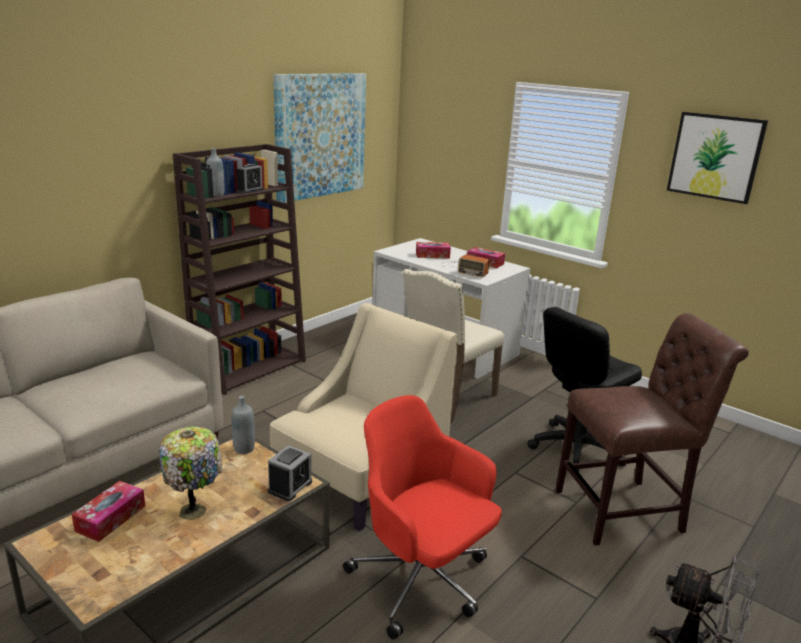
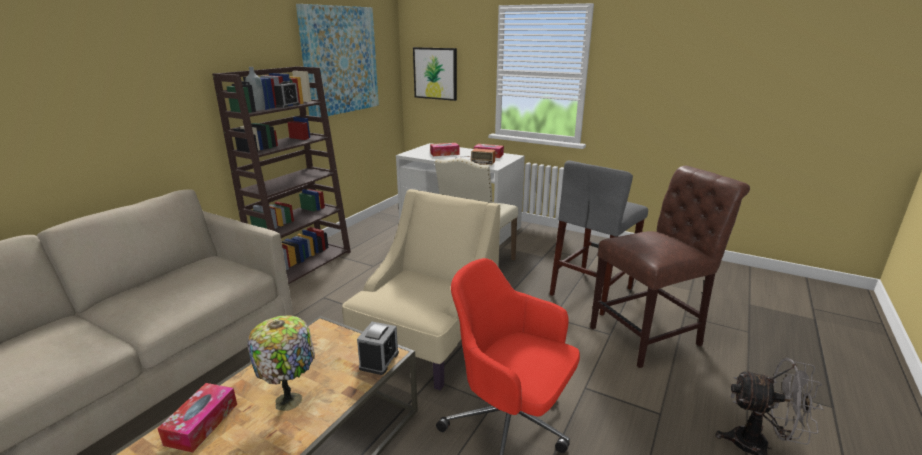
camera: 10 degrees left, 0 degrees up
grey bottle [232,396,255,454] -> none
black office chair [527,307,642,472] -> grey stool [550,160,648,316]
picture [667,112,768,204] -> picture moved to [413,47,457,101]

